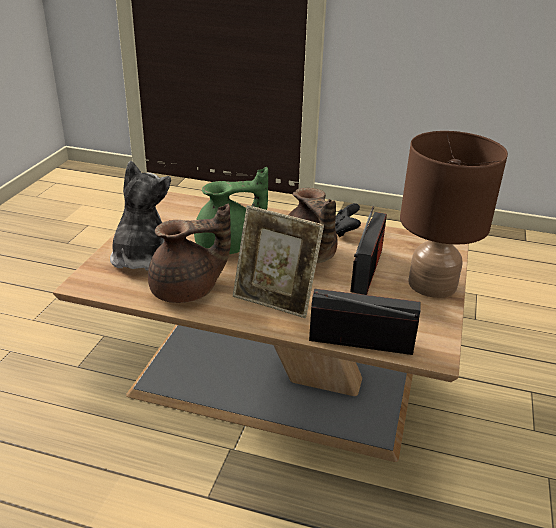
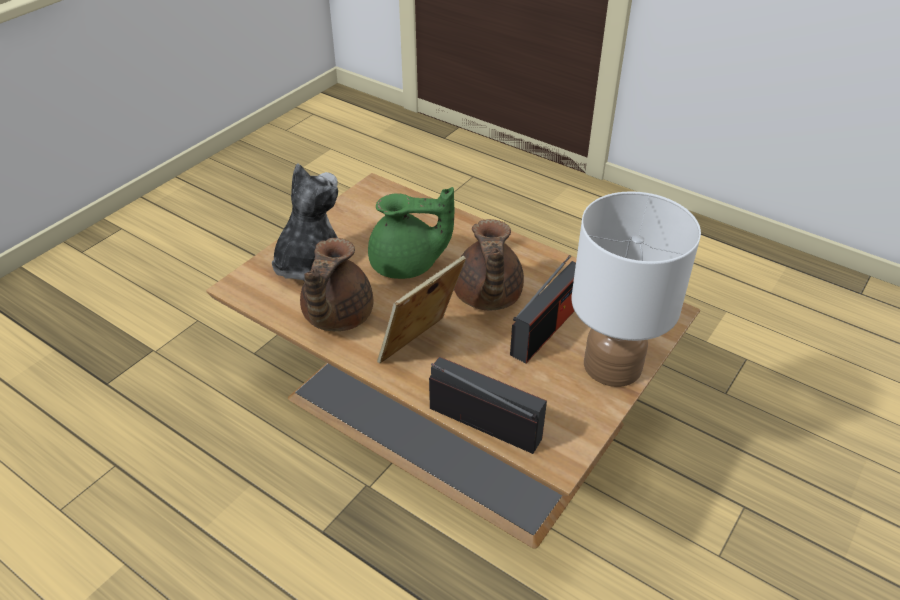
camera: 20 degrees right, 10 degrees up
brown teapot [148,204,231,303] -> brown teapot turned 105 degrees clockwise [300,238,373,331]
picture frame [233,205,324,318] -> picture frame turned 90 degrees clockwise [377,256,466,363]
black game controller [335,203,361,237] -> none
brown table lamp [400,131,508,298] -> white table lamp [571,192,701,387]

